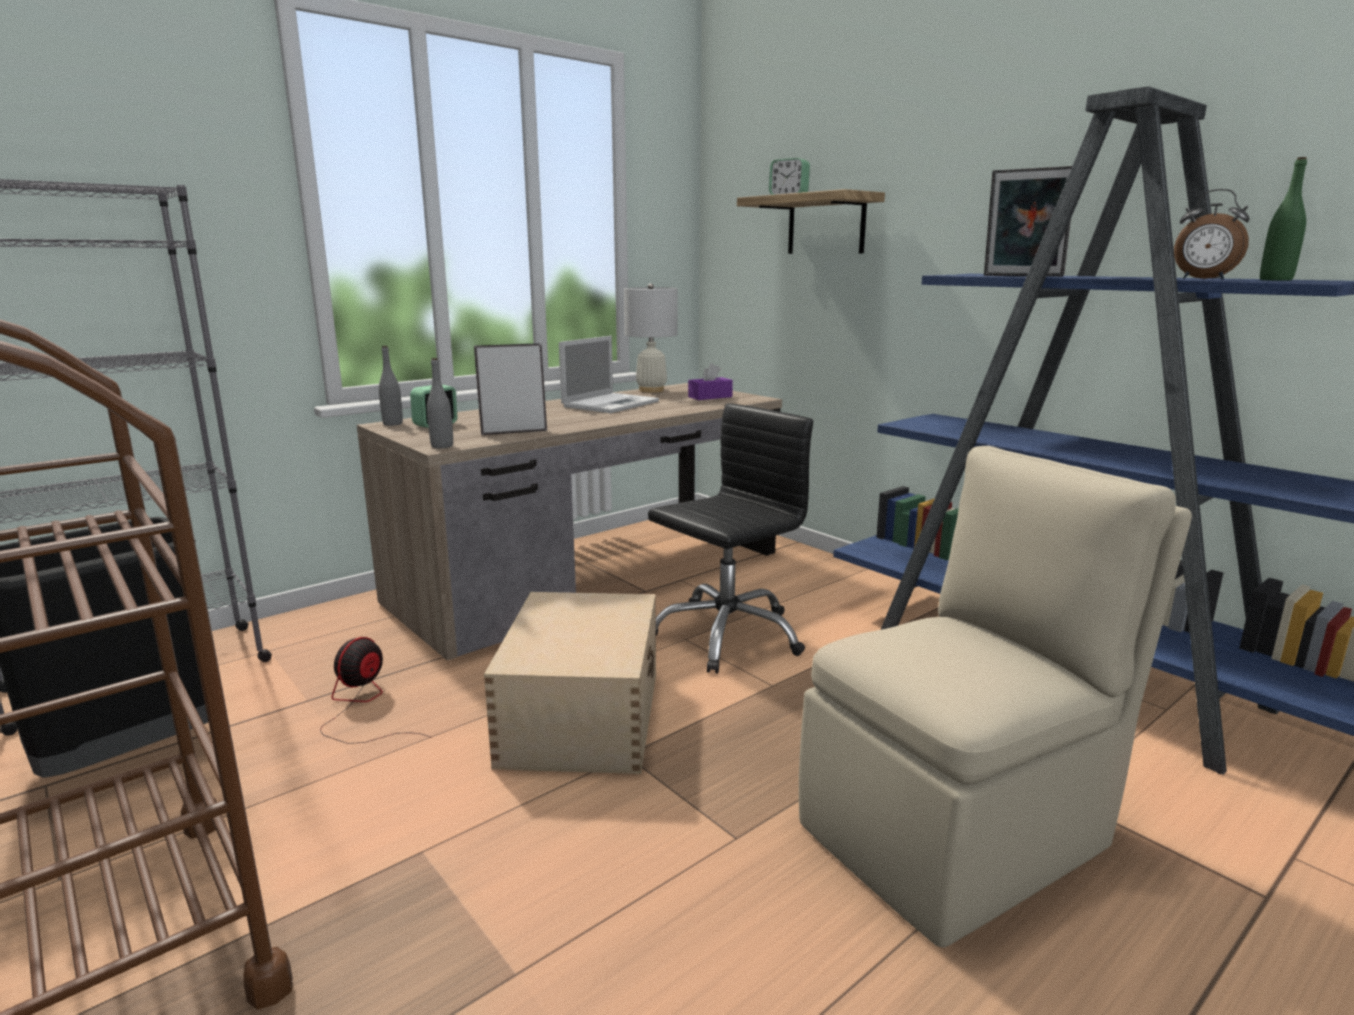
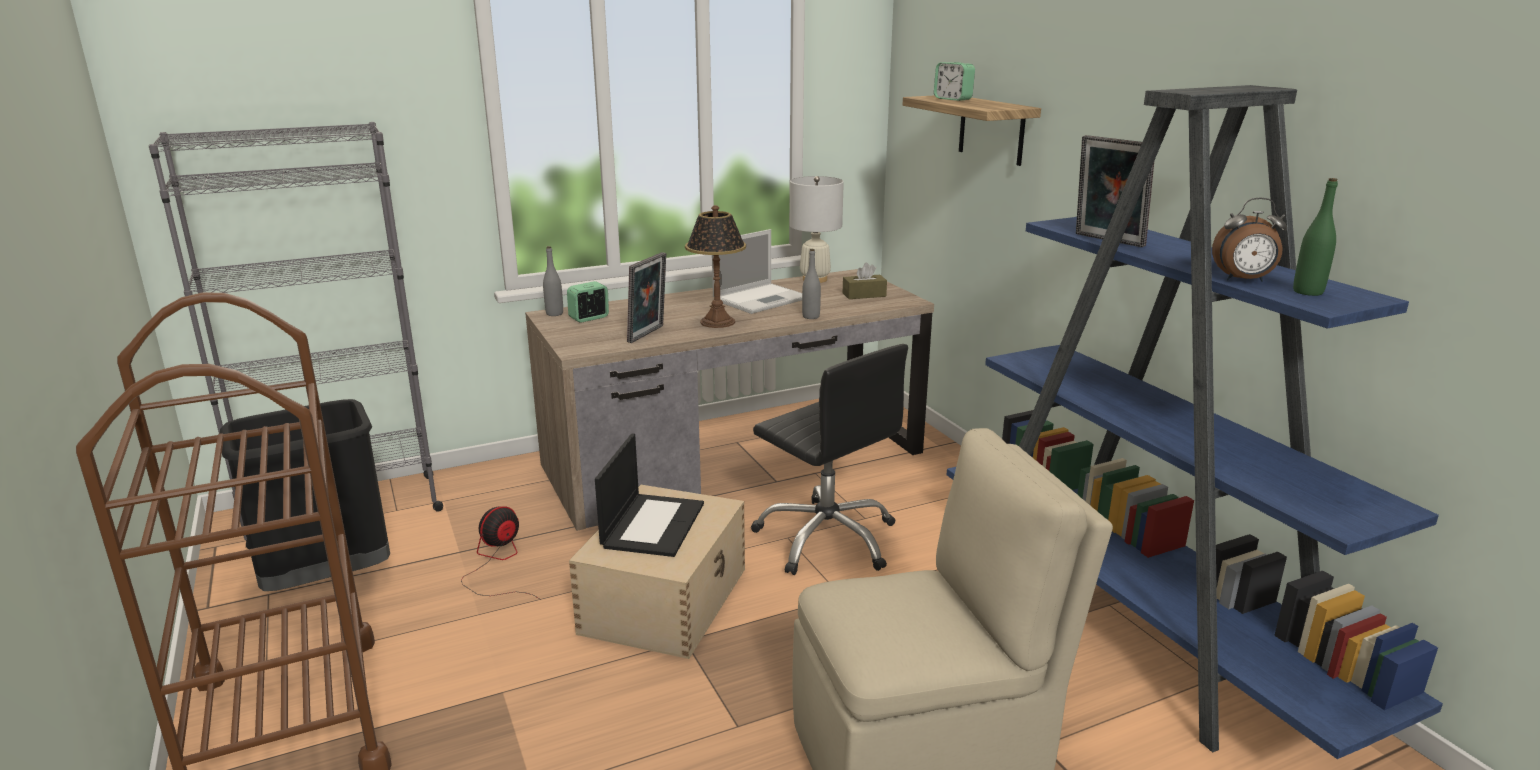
camera: 15 degrees right, 5 degrees up
grey bottle [427,358,453,448] -> grey bottle moved to [802,249,821,319]
picture frame [474,343,547,435] -> picture frame turned 120 degrees clockwise [627,252,666,343]
black office chair [648,403,813,674] -> black office chair turned 75 degrees clockwise [751,344,908,575]
purple tissue box [688,363,733,400] -> brown tissue box [843,263,887,299]
alarm clock [1174,189,1250,280] -> alarm clock turned 45 degrees counterclockwise [1212,198,1287,282]
none -> laptop [595,433,704,557]
none -> table lamp [685,205,746,328]

